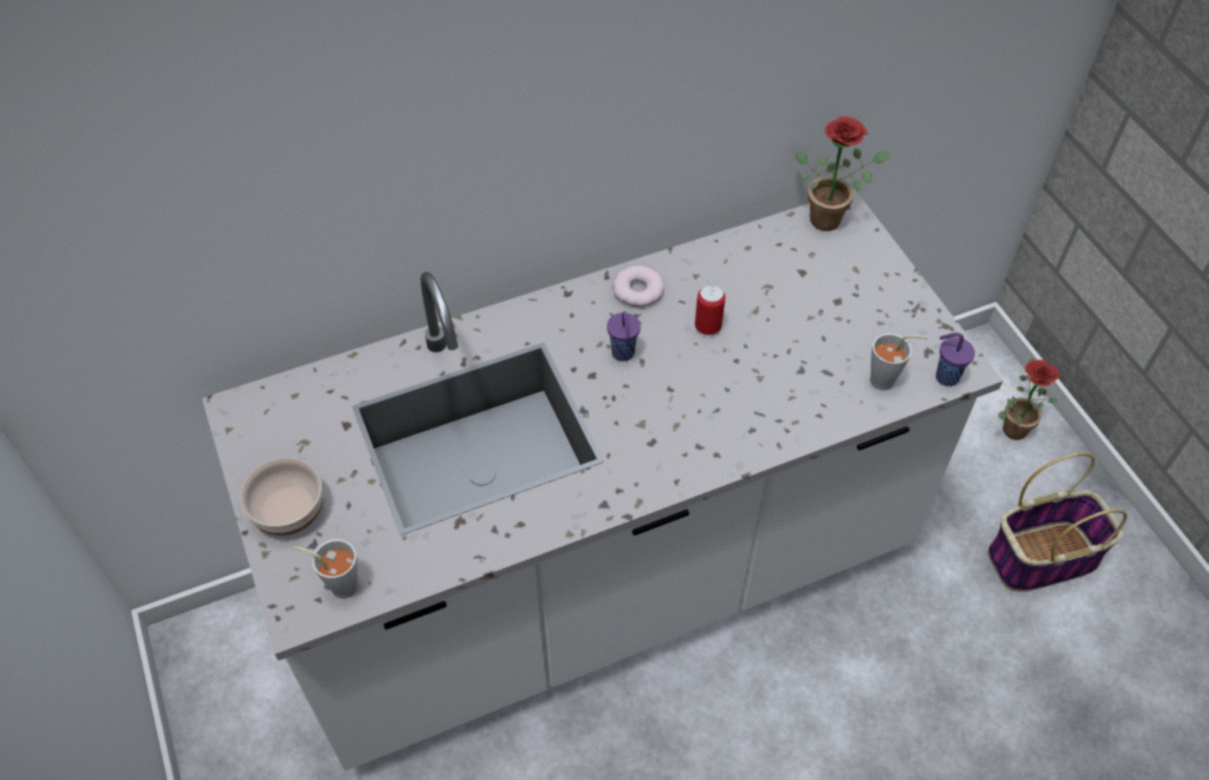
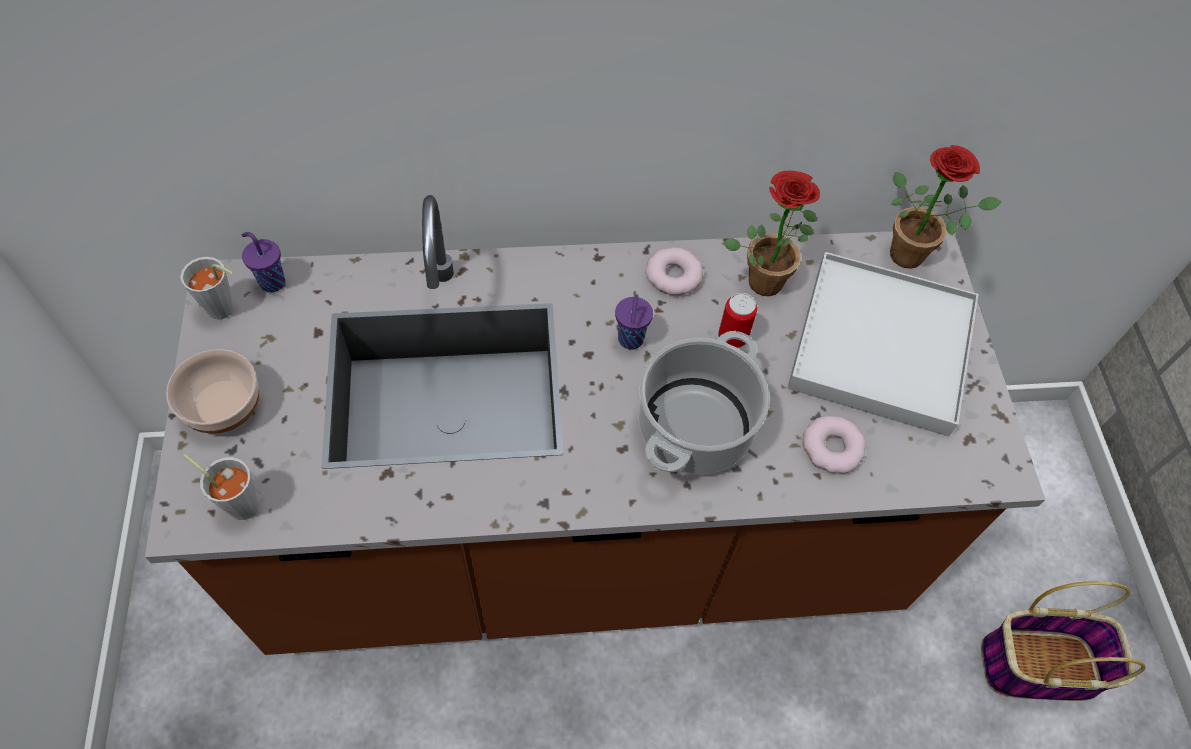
camera: 15 degrees right, 5 degrees up
white counter [202,189,1003,771] -> brown counter [145,195,1045,655]
grey cup [870,333,928,391] -> grey cup moved to [180,257,234,319]
purple cup [936,333,975,386] -> purple cup moved to [242,232,285,292]
potted plant [998,358,1060,440] -> potted plant moved to [723,171,820,296]
none -> cooking pot [639,331,769,474]
none -> white tray [787,252,979,436]
none -> donut [802,416,866,474]

